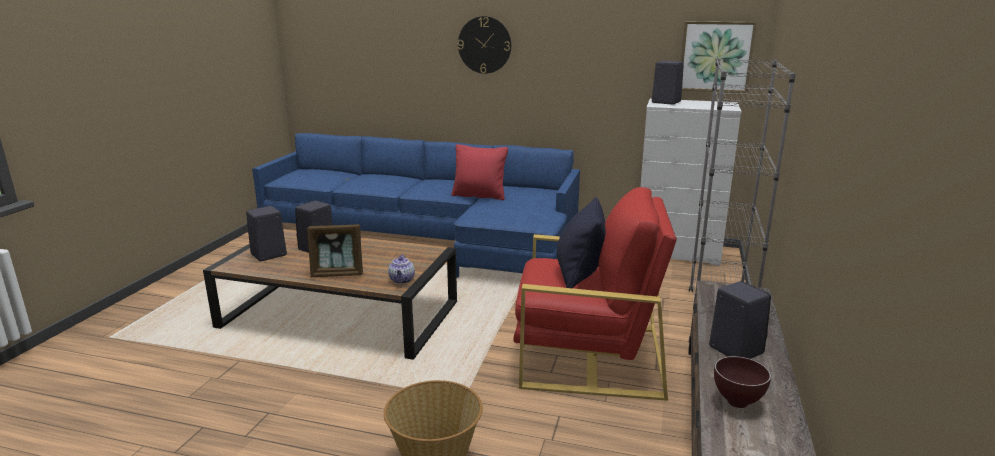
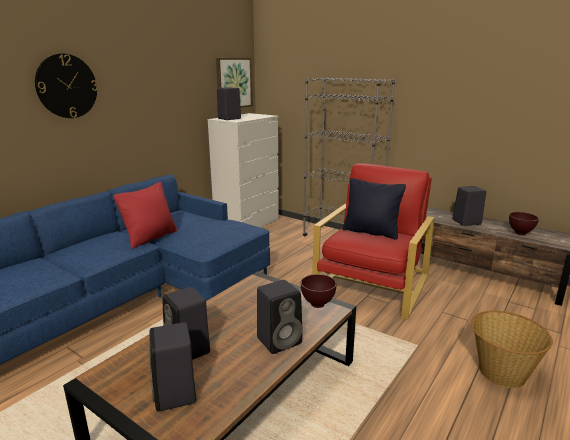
camera: 70 degrees left, 0 degrees up
picture frame [307,224,363,277] -> black speaker [257,280,302,354]
teapot [388,255,415,284] -> brown bowl [301,274,337,308]

